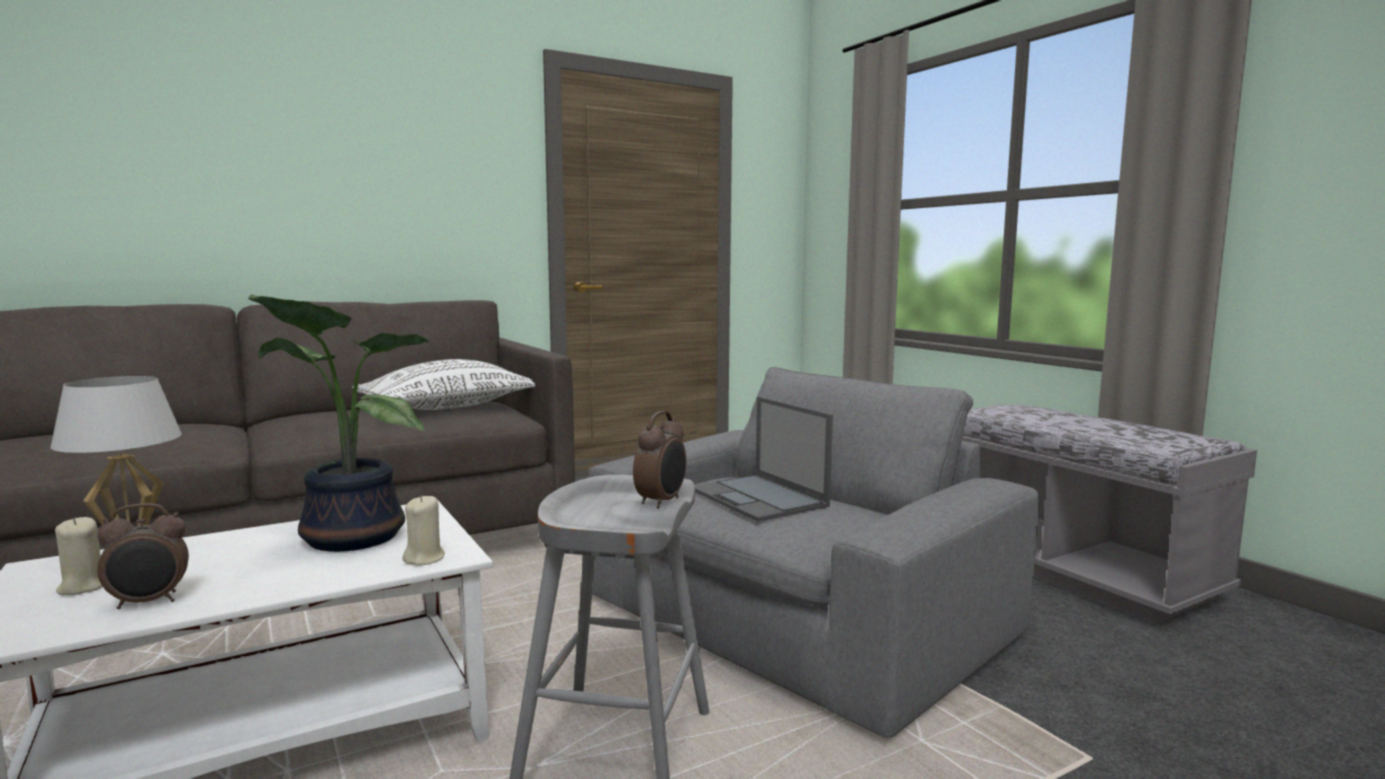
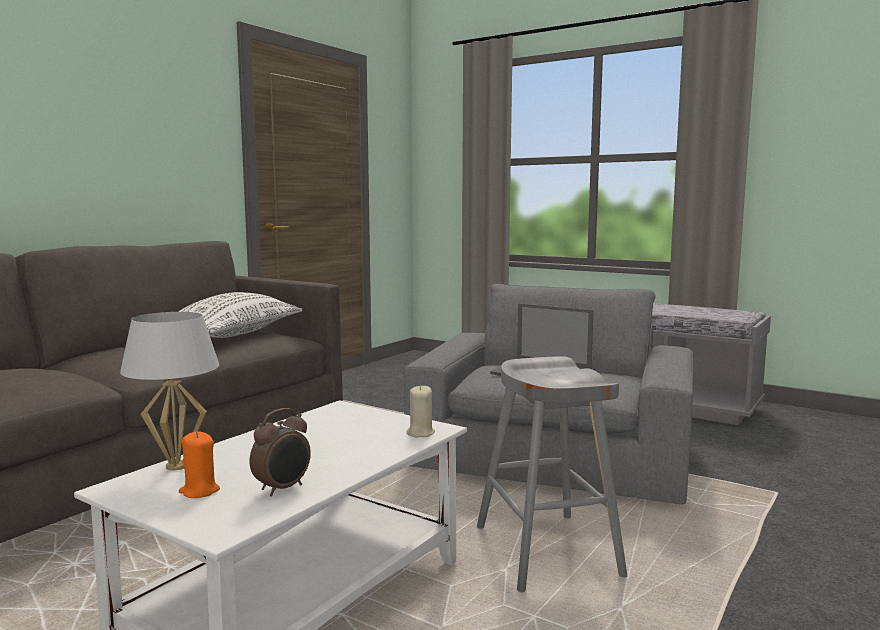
camera: 25 degrees left, 0 degrees up
beige candle [55,517,102,595] -> orange candle [179,431,220,498]
potted plant [248,294,429,552] -> none
alarm clock [633,411,686,509] -> none

